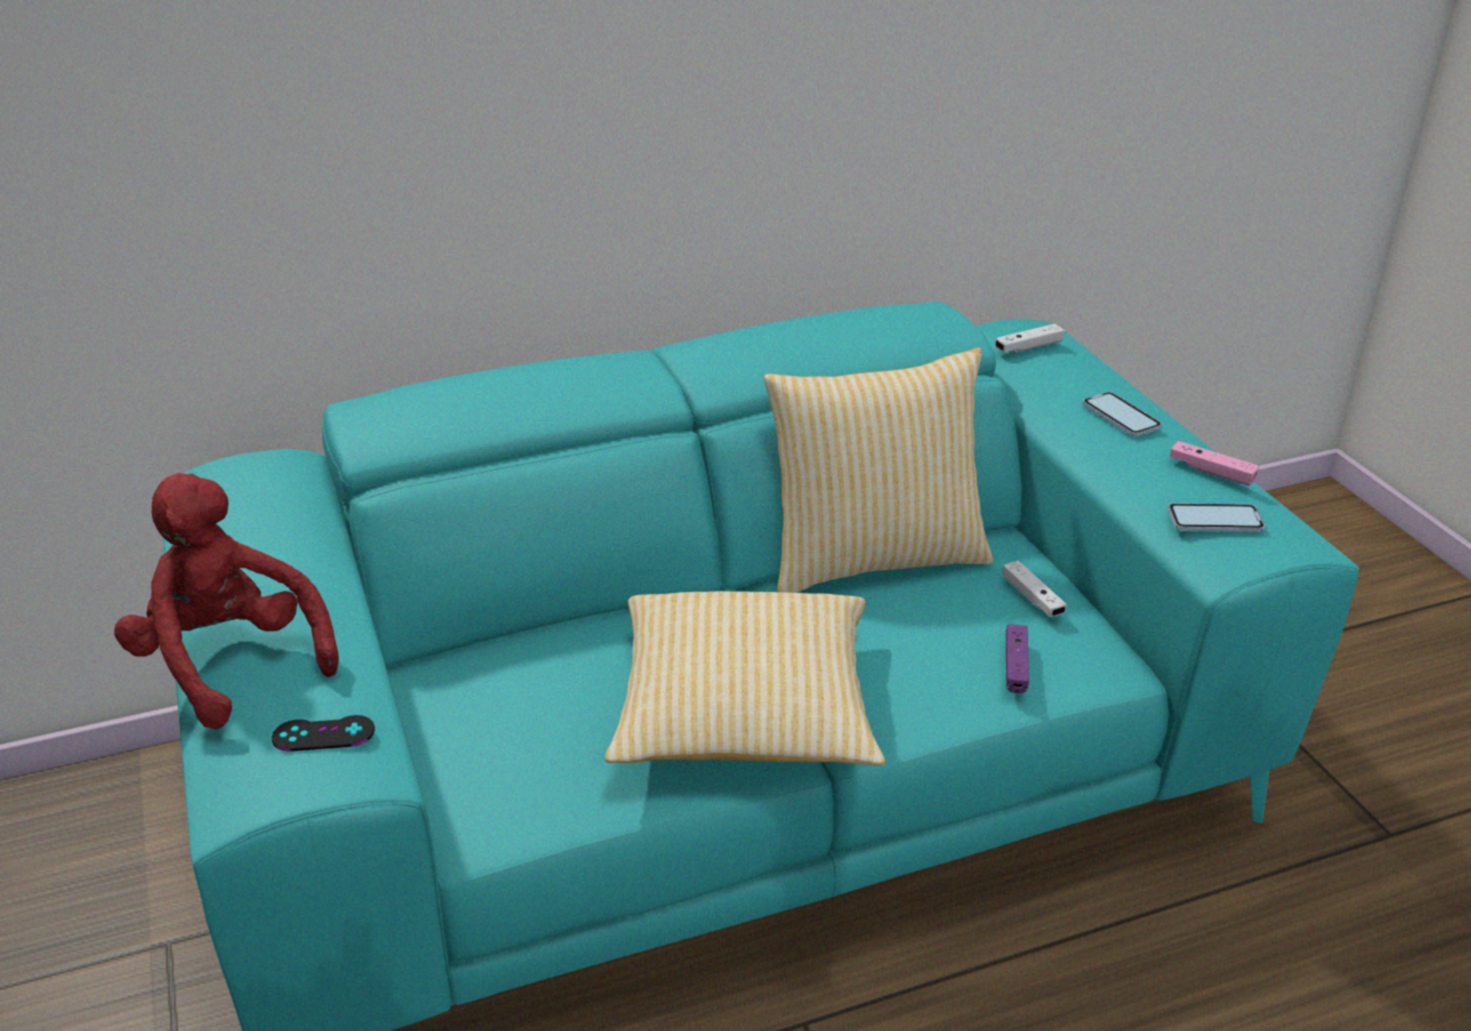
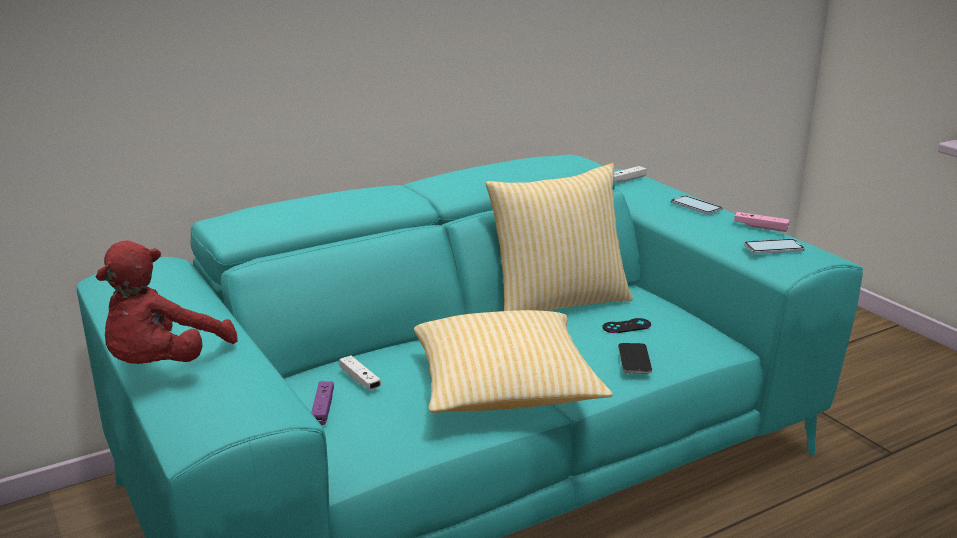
camera: 10 degrees left, 10 degrees down
red plush toy [114,473,339,729] -> red plush toy turned 105 degrees counterclockwise [96,240,238,364]
black game controller [272,715,375,751] -> black game controller moved to [603,318,651,333]
white game controller [1002,561,1067,617] -> white game controller moved to [339,355,381,390]
purple game controller [1006,624,1029,693] -> purple game controller moved to [311,381,334,425]
none -> phone [618,343,652,374]

